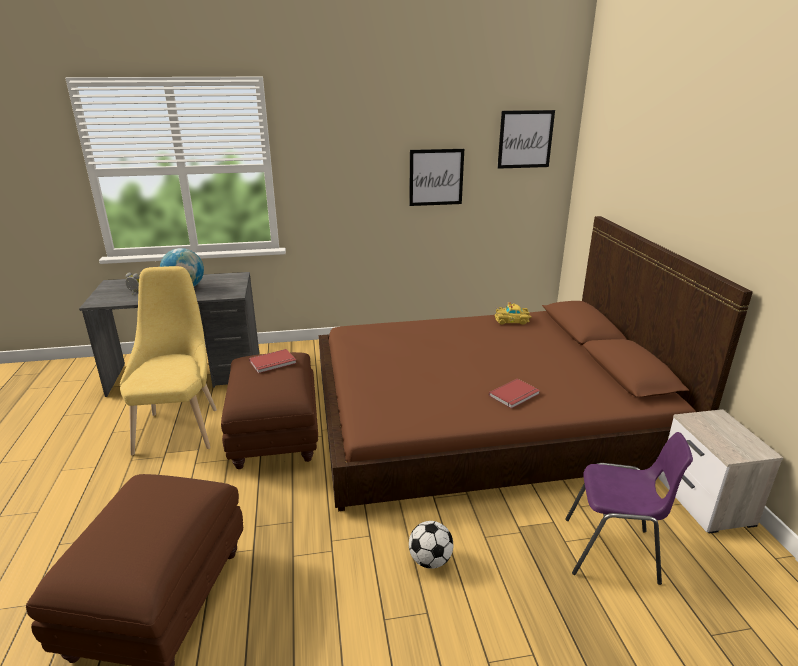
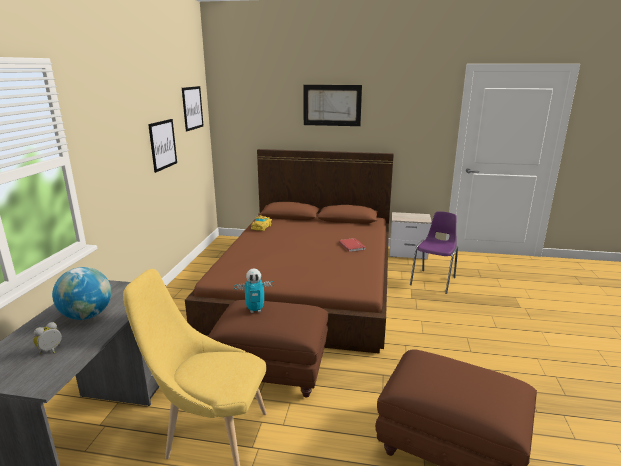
camera: 70 degrees left, 5 degrees down
red book [249,349,296,373] -> toy robot [234,269,274,313]
football [409,521,453,568] -> none
none -> picture [303,85,362,126]

